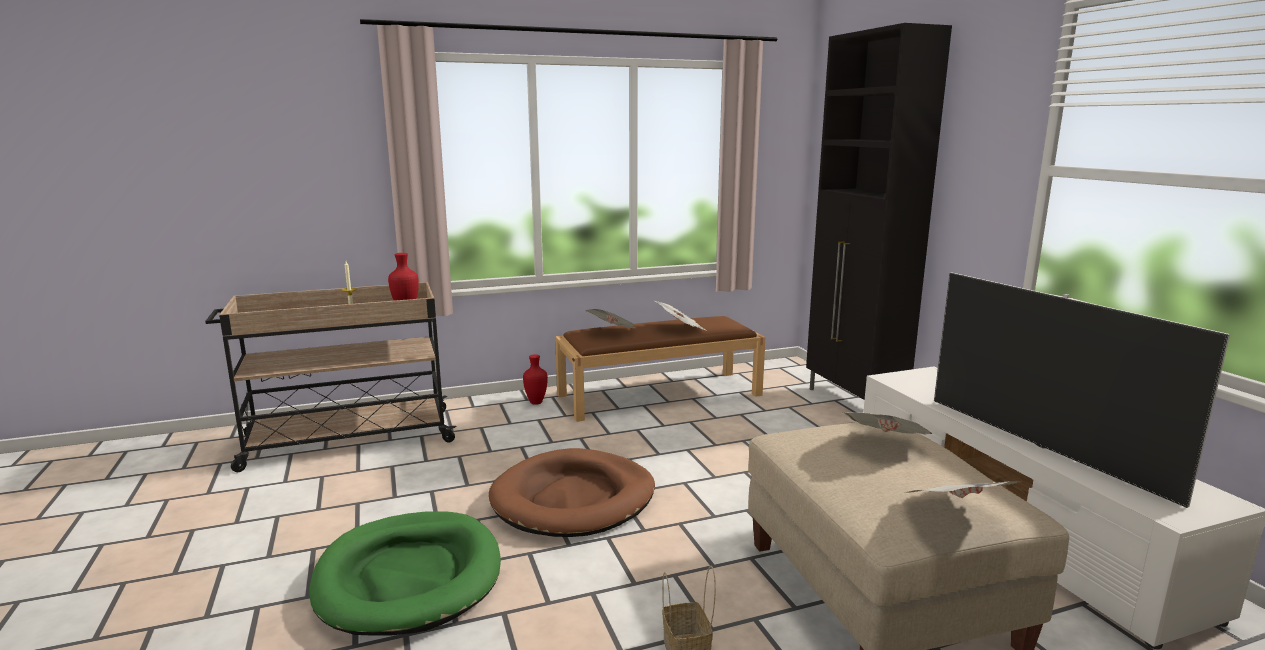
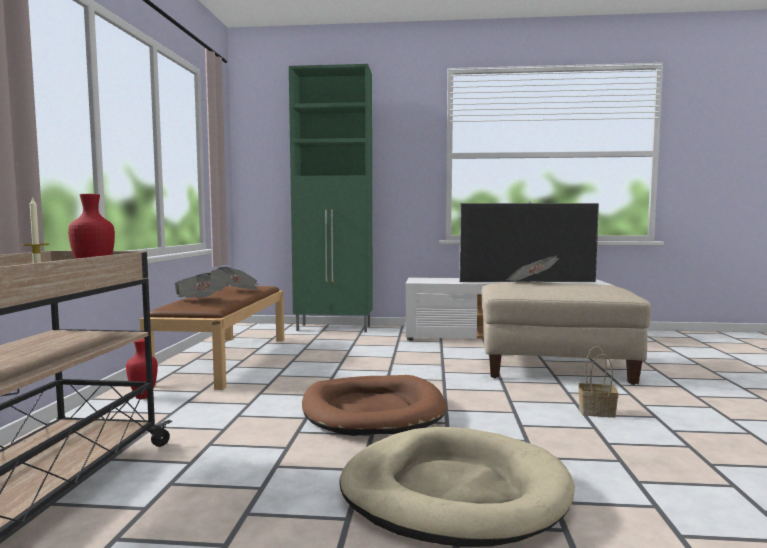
camera: 65 degrees left, 10 degrees down
green dog bed [309,511,501,636] -> beige dog bed [339,427,575,547]
black cabinet [806,23,952,400] -> green cabinet [289,64,373,332]
newspaper [905,481,1022,498] -> none

